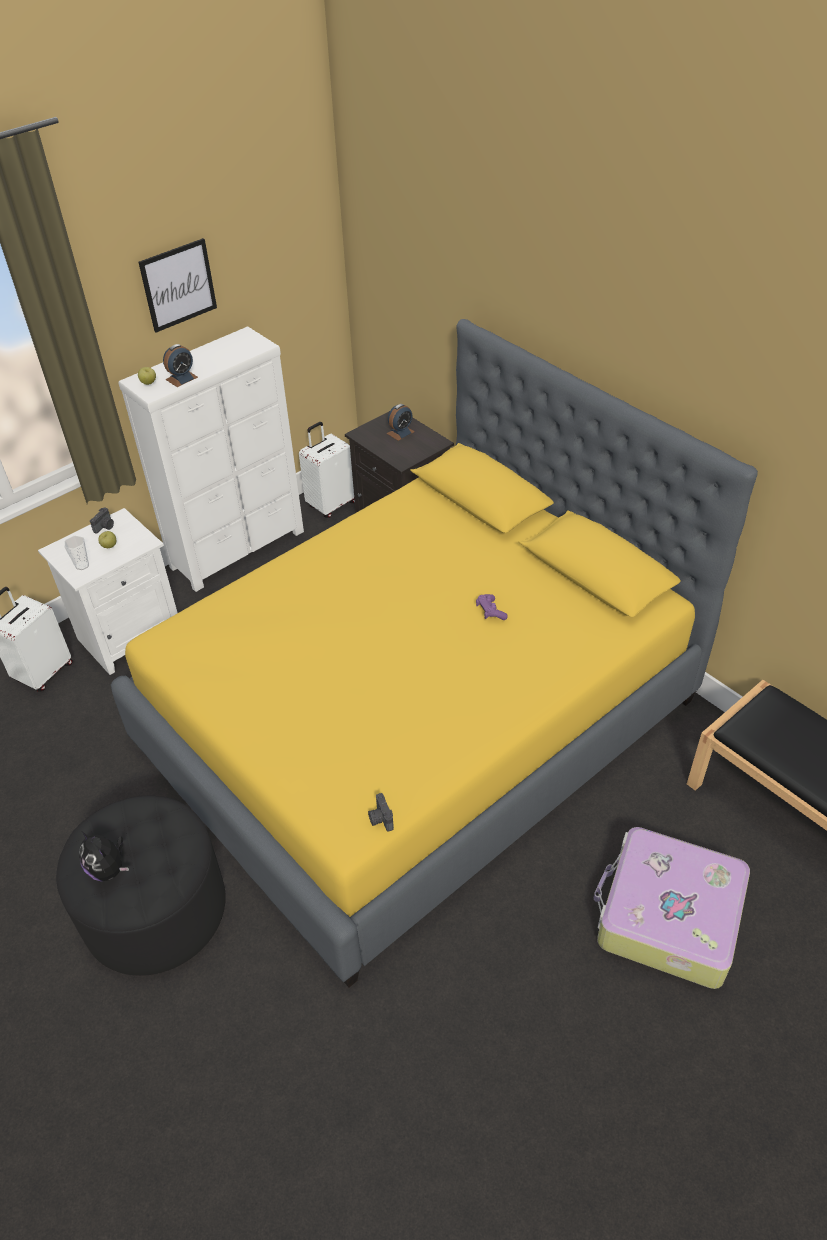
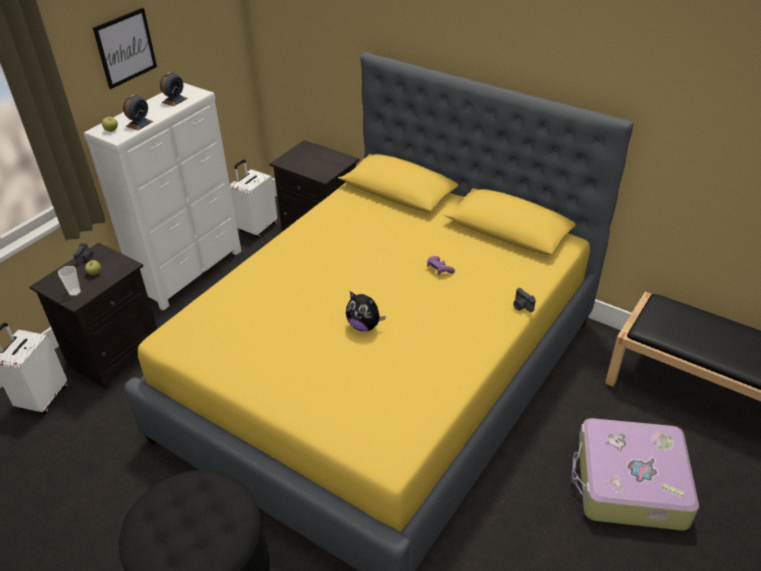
camera: 15 degrees left, 5 degrees down
white nightstand [38,508,178,675] -> black nightstand [30,243,157,389]
plush toy [79,831,129,881] -> plush toy moved to [346,291,386,331]
camera [368,793,394,832] -> camera moved to [513,288,536,312]
alarm clock [387,404,415,441] -> alarm clock moved to [160,72,188,107]

